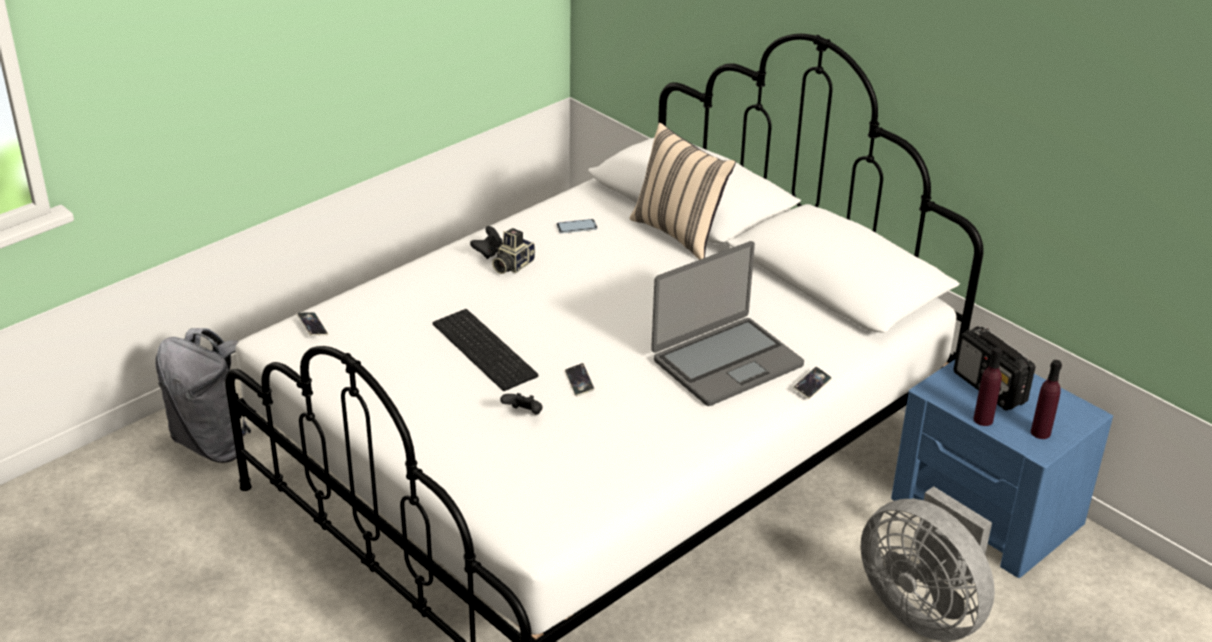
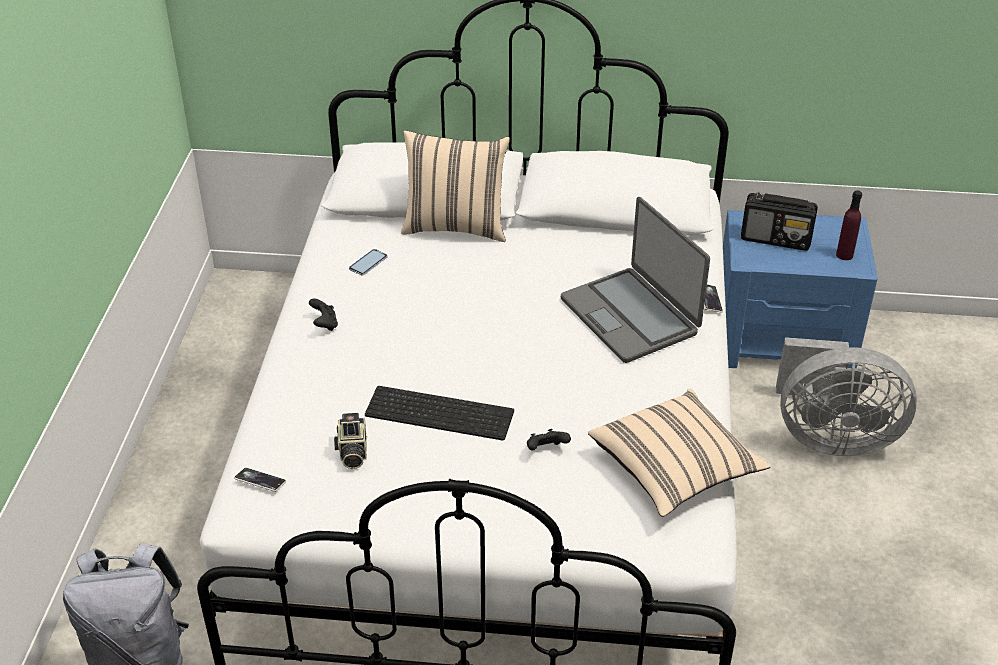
camera: 40 degrees left, 5 degrees up
camera [492,228,535,274] -> camera moved to [334,413,367,469]
phone [565,363,595,396] -> none
laptop [651,241,804,406] -> laptop turned 135 degrees clockwise [561,197,710,363]
purple bottle [973,347,1003,426] -> none
none -> beige pillow [588,388,771,517]

